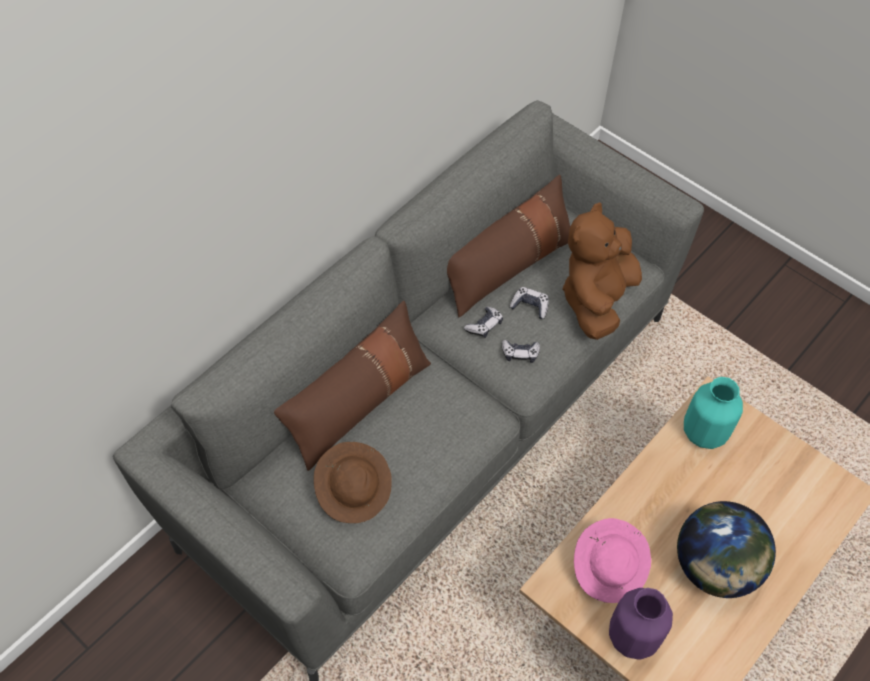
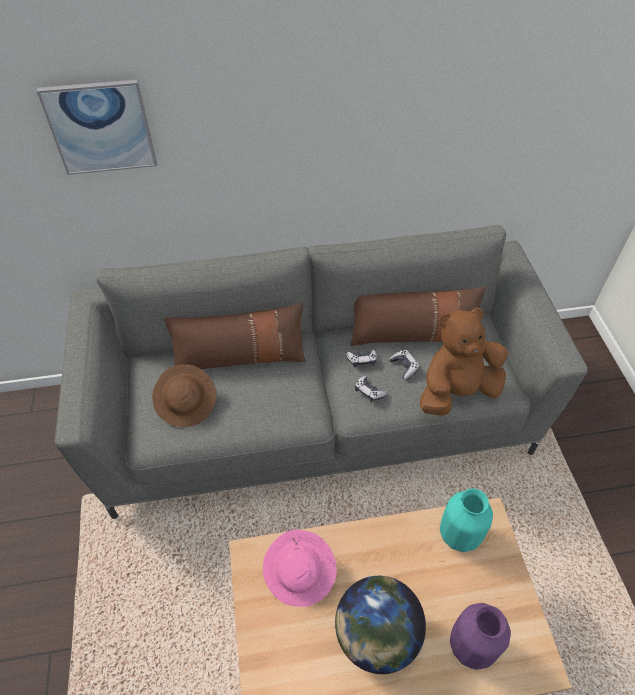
camera: 40 degrees right, 5 degrees down
purple vase [609,588,673,660] -> purple vase moved to [450,603,511,670]
none -> picture [37,80,157,175]

